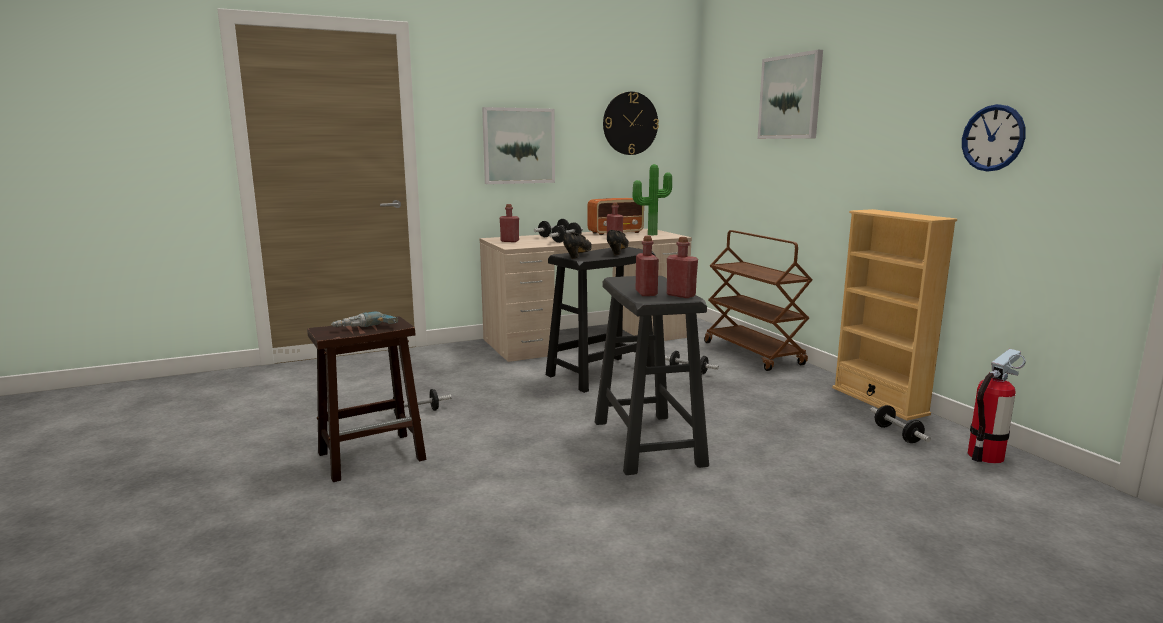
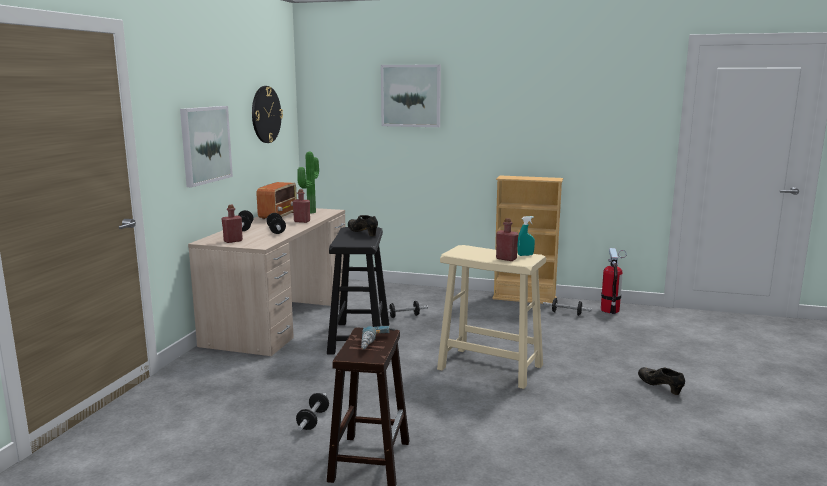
camera: 50 degrees left, 0 degrees up
black shoe [563,232,592,259] -> black shoe moved to [638,367,685,395]
black stool [595,275,709,475] -> beige stool [437,245,546,389]
red bottle [667,237,698,298] -> turquoise spray bottle [517,216,535,256]
brown cart [704,230,813,371] -> none
wall clock [962,104,1026,171] -> none

